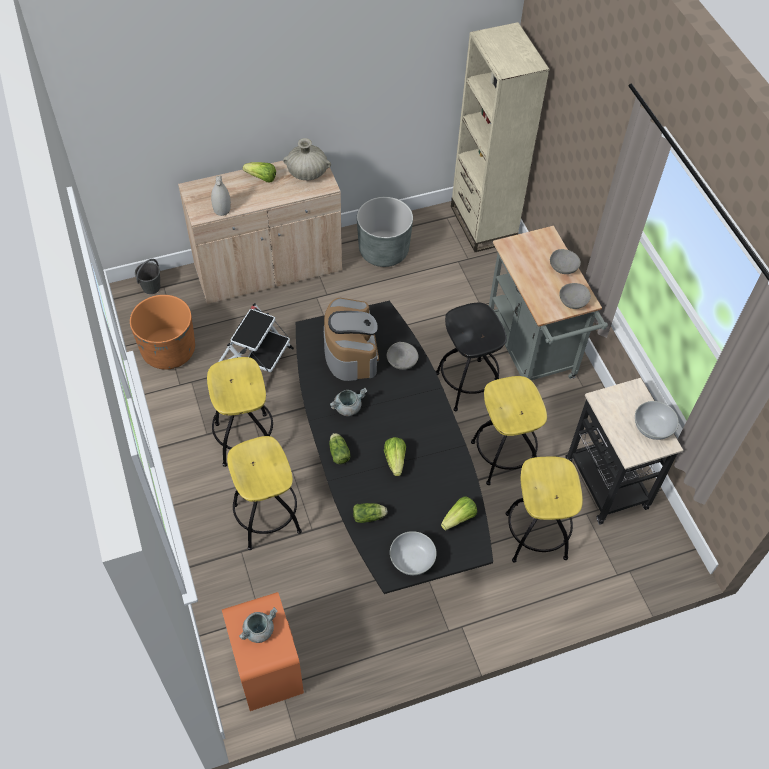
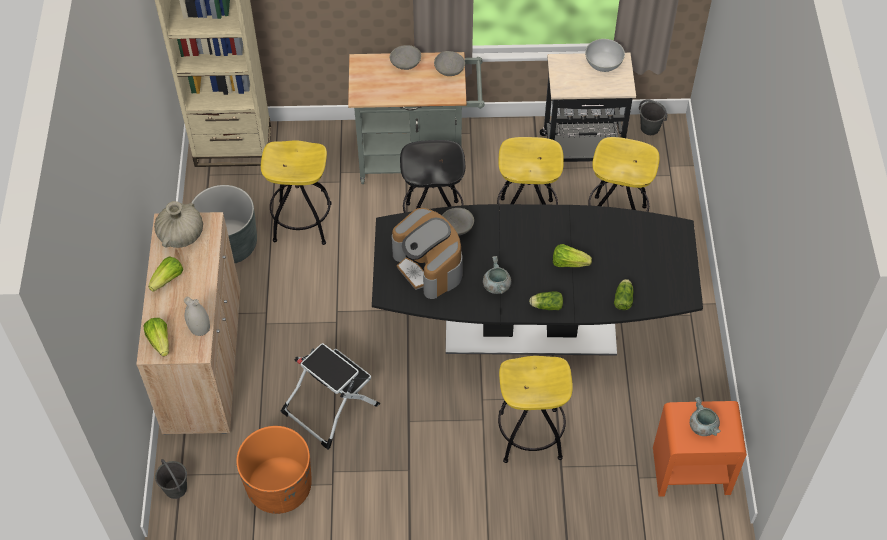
camera: 70 degrees left, 0 degrees up
yellow stool [207,357,273,467] -> yellow stool moved to [261,140,332,245]
coffee machine [324,298,379,381] -> coffee machine turned 135 degrees counterclockwise [392,208,462,299]
white bowl [390,531,437,575] -> none
lettuce [441,496,477,530] -> lettuce moved to [144,318,169,356]
none -> grey bucket [639,99,667,135]

